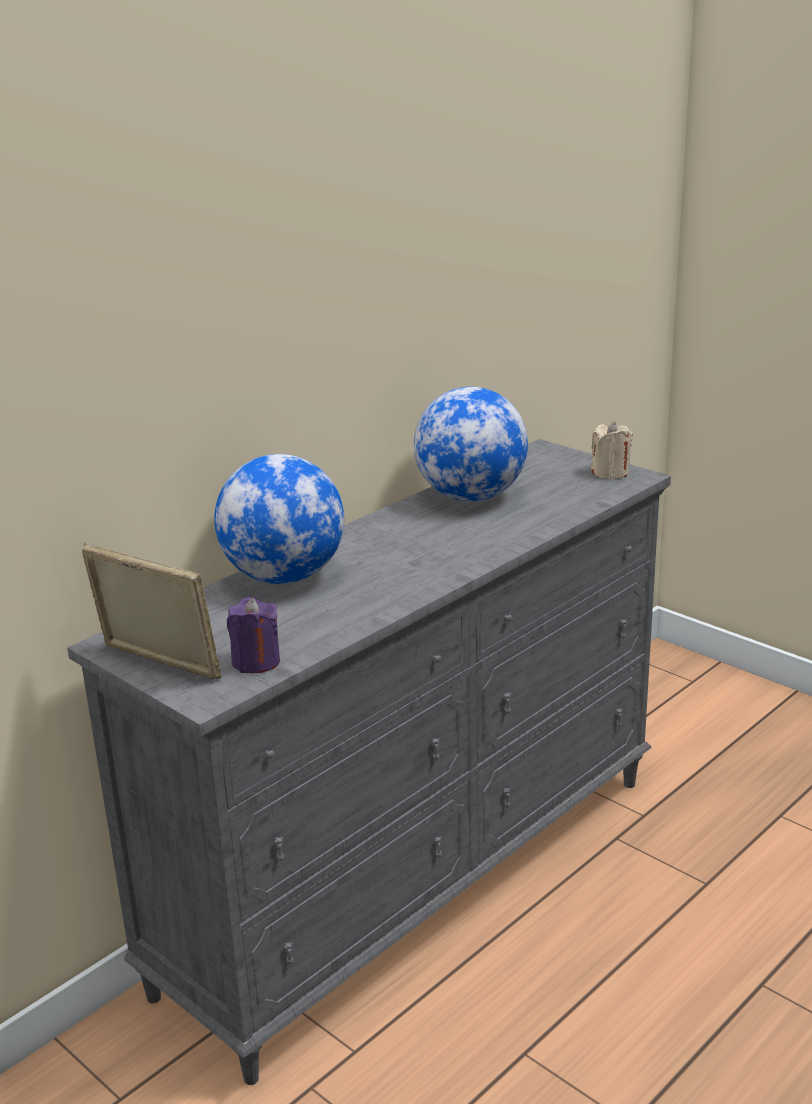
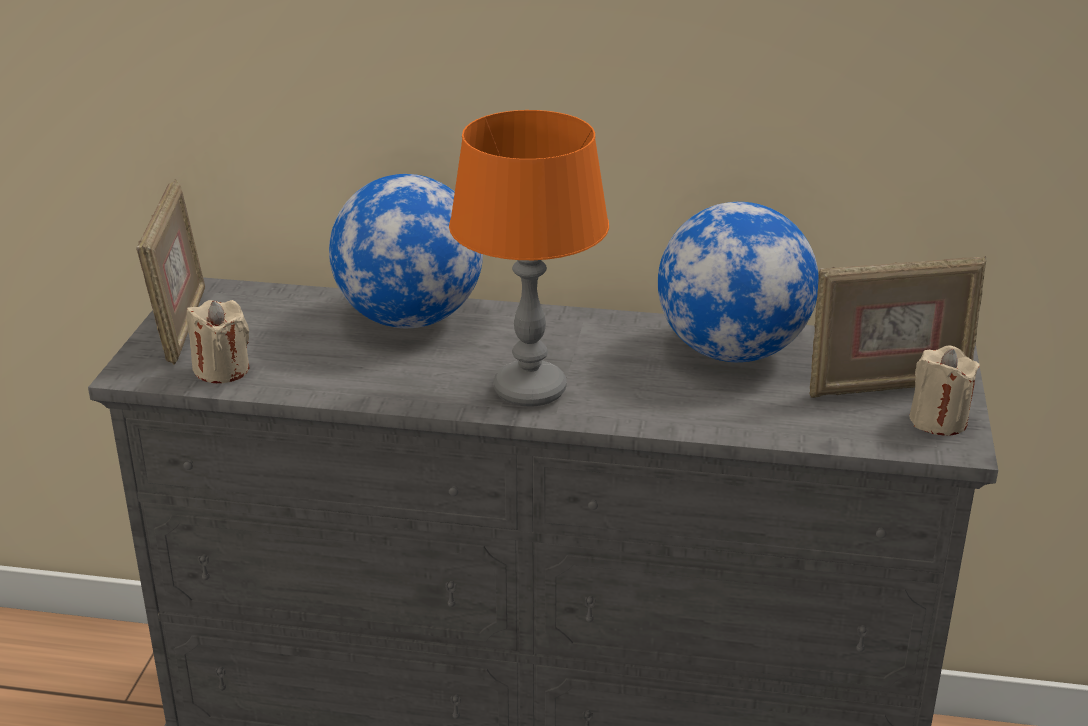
camera: 55 degrees right, 5 degrees up
purple candle [227,597,280,673] -> beige candle [187,300,250,383]
none -> orange table lamp [449,110,609,406]
none -> picture frame [809,256,986,398]

